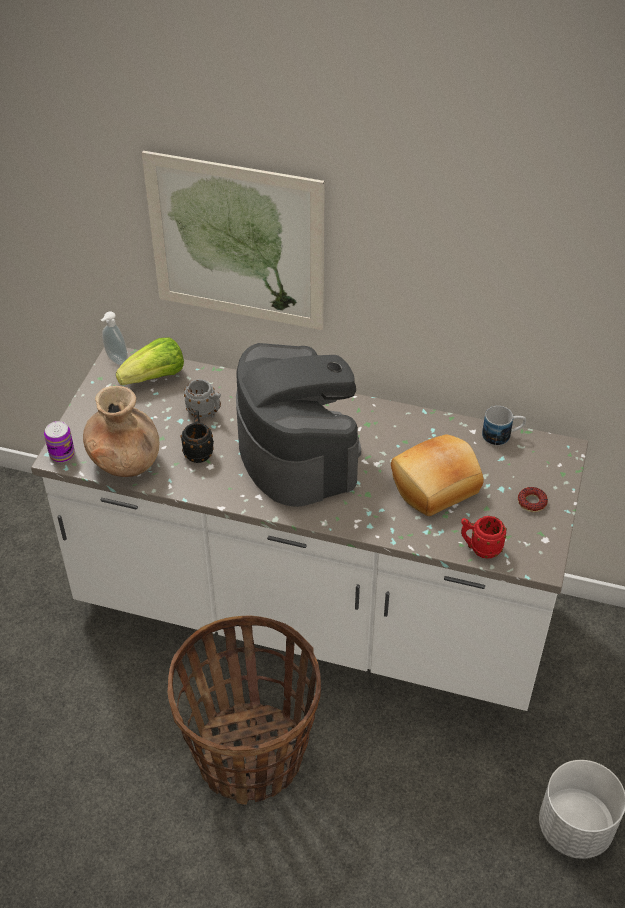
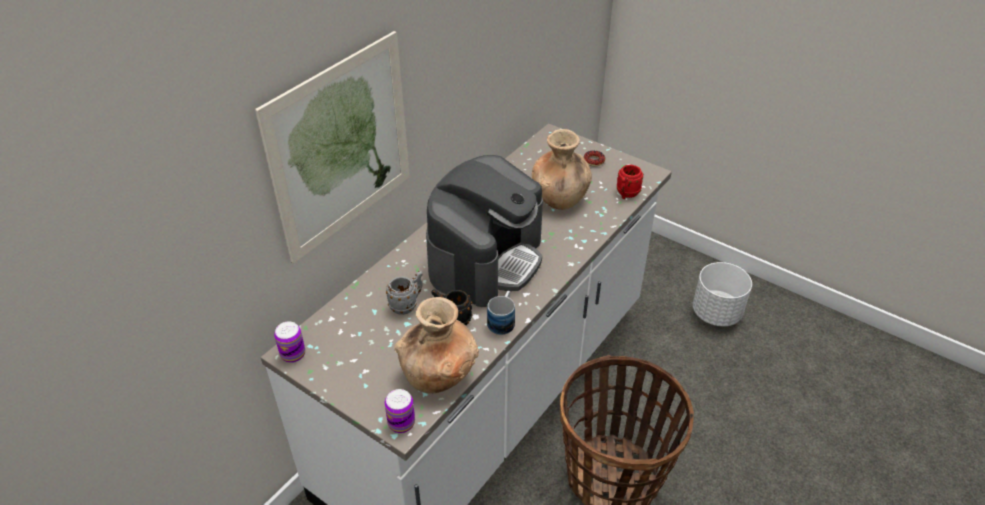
camera: 70 degrees left, 5 degrees down
soap dispenser [101,311,128,365] -> can [274,321,305,363]
lettuce [116,337,184,385] -> none
coffee machine [236,343,361,507] -> coffee machine turned 120 degrees clockwise [426,155,543,307]
bread [391,435,484,516] -> brown vase [532,129,592,210]
mug [482,406,526,446] -> mug moved to [487,291,515,335]

